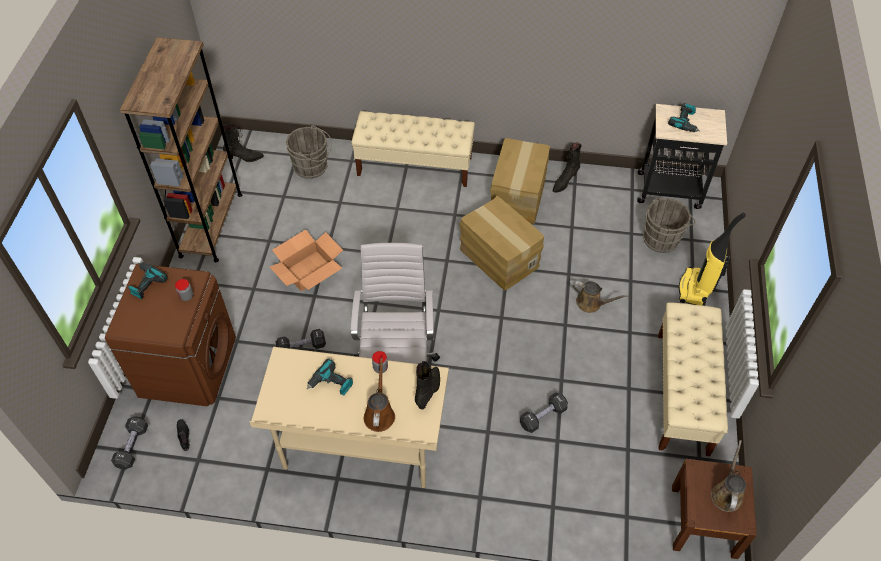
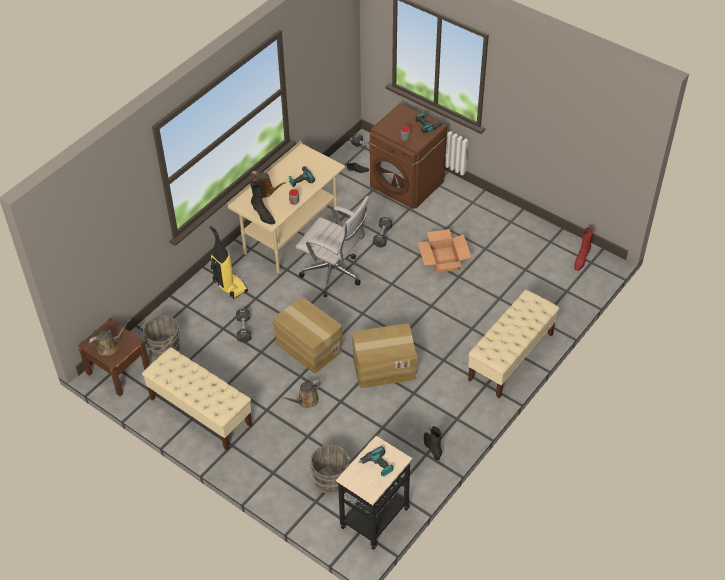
camera: 120 degrees right, 5 degrees down
brown bookcase [120,37,242,262] -> none
black boot [223,123,264,162] -> red boot [574,227,593,271]
grey bucket [286,125,332,179] -> grey bucket moved to [139,315,181,359]
cardboard box [491,138,550,224] -> cardboard box moved to [273,296,343,373]
vacuum cleaner [679,213,746,306] -> vacuum cleaner moved to [209,226,248,299]
brown watering can [711,440,746,512] -> brown watering can turned 75 degrees counterclockwise [89,319,131,356]

